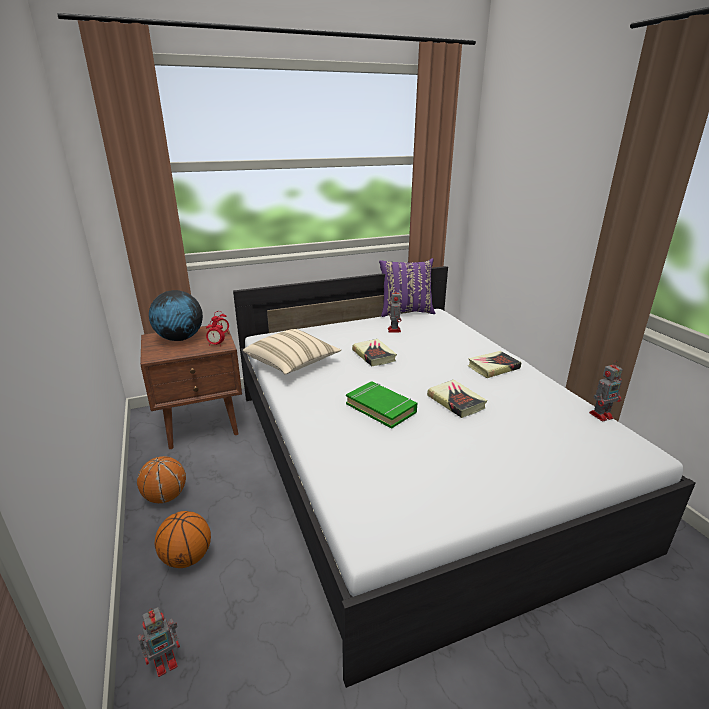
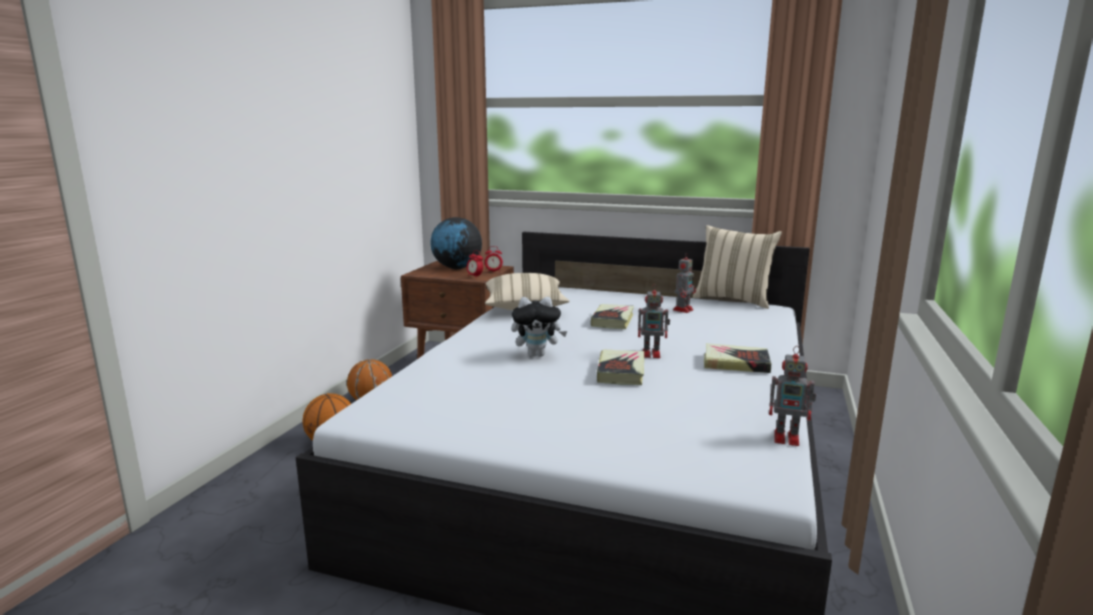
camera: 40 degrees right, 10 degrees down
toy robot [138,607,180,677] -> toy robot moved to [638,284,670,358]
green book [346,381,417,429] -> plush toy [511,297,567,357]
purple pillow [379,258,435,317] -> beige pillow [693,225,782,309]

